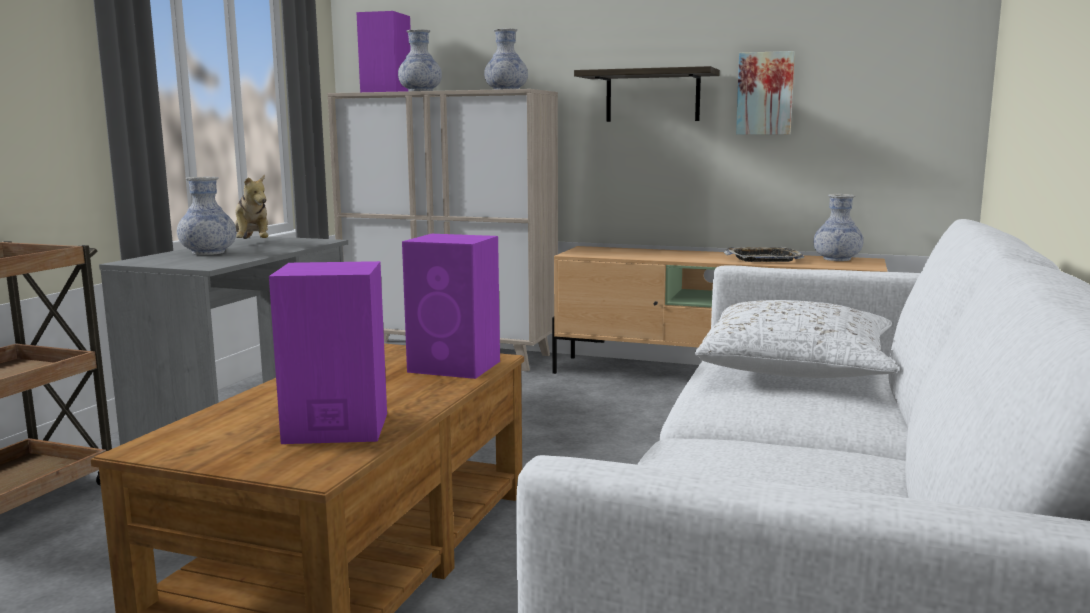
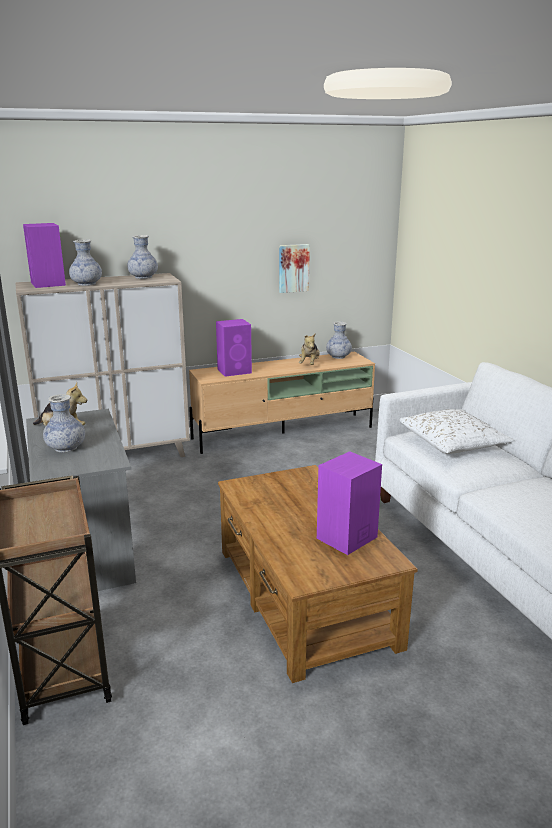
camera: 40 degrees left, 10 degrees up
purple speaker [402,234,500,379] -> purple speaker moved to [216,319,252,377]
shelf [574,66,720,122] -> none
tray [724,247,804,262] -> plush toy [299,333,320,365]

